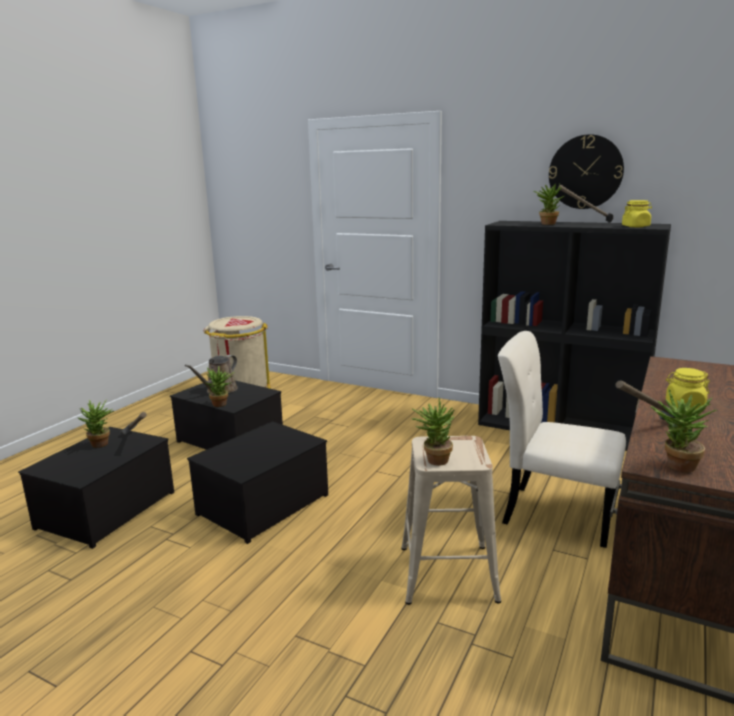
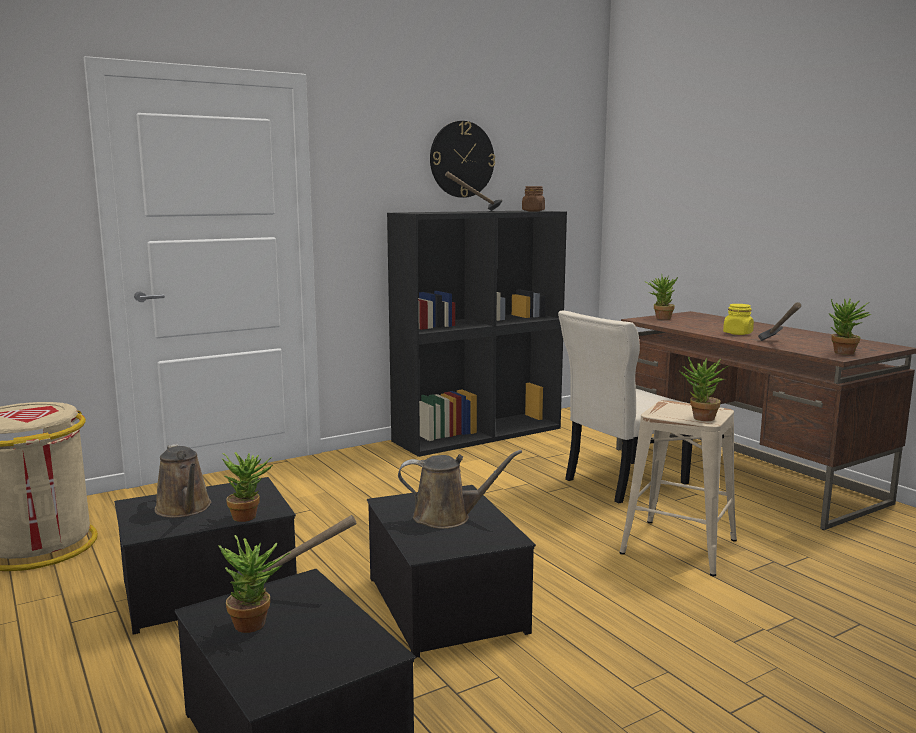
camera: 60 degrees left, 5 degrees down
potted plant [533,184,564,225] -> potted plant moved to [644,274,678,319]
yellow jar [622,200,652,227] -> brown jar [522,186,545,211]
none -> brown watering can [398,450,522,529]

